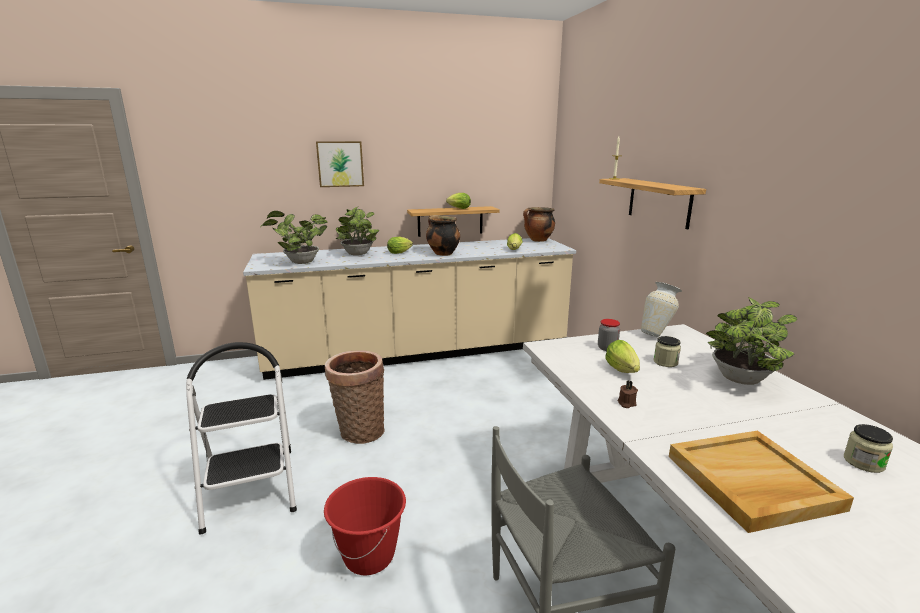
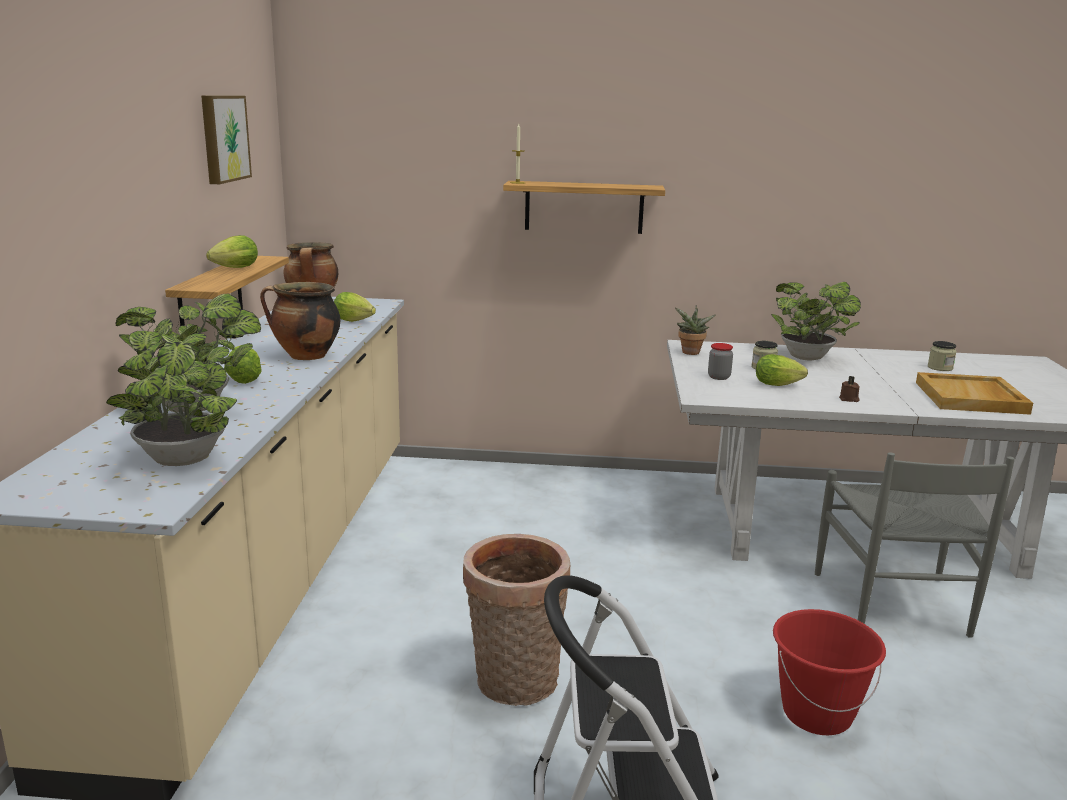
camera: 70 degrees left, 0 degrees up
picture [316,141,364,187] -> picture moved to [201,95,252,184]
vase [641,282,682,337] -> potted plant [675,305,716,355]

